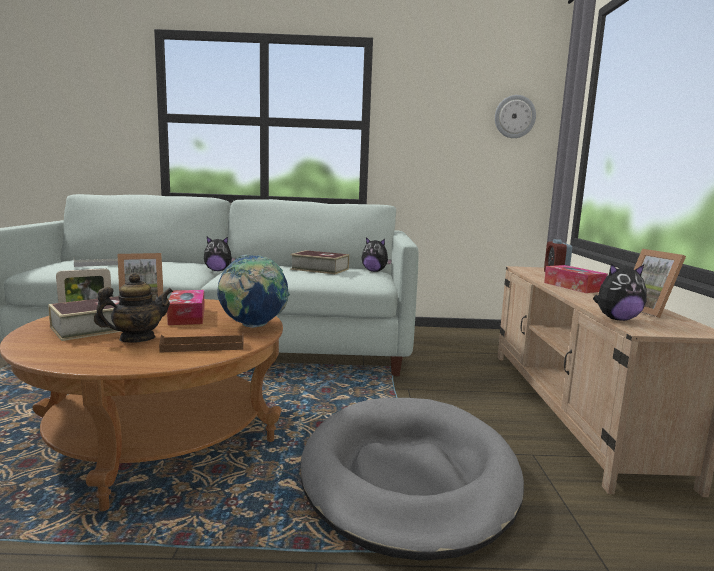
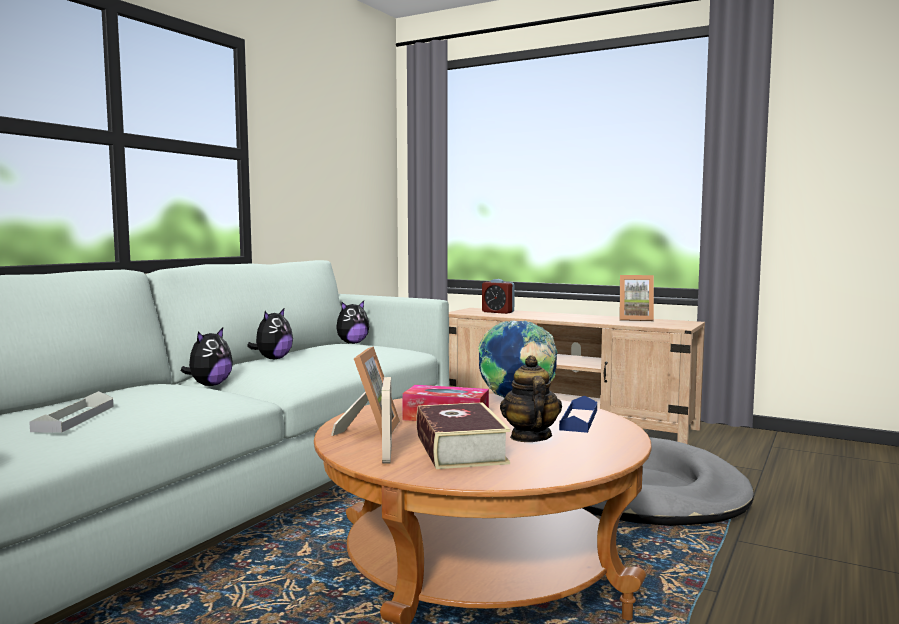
camera: 60 degrees left, 5 degrees down
brown tray [159,333,243,352] -> blue tray [559,396,597,433]
book [290,250,349,274] -> none
wall clock [495,95,536,138] -> none
tissue box [544,265,608,293] -> none
plush toy [593,263,647,321] -> plush toy moved to [247,309,293,359]

